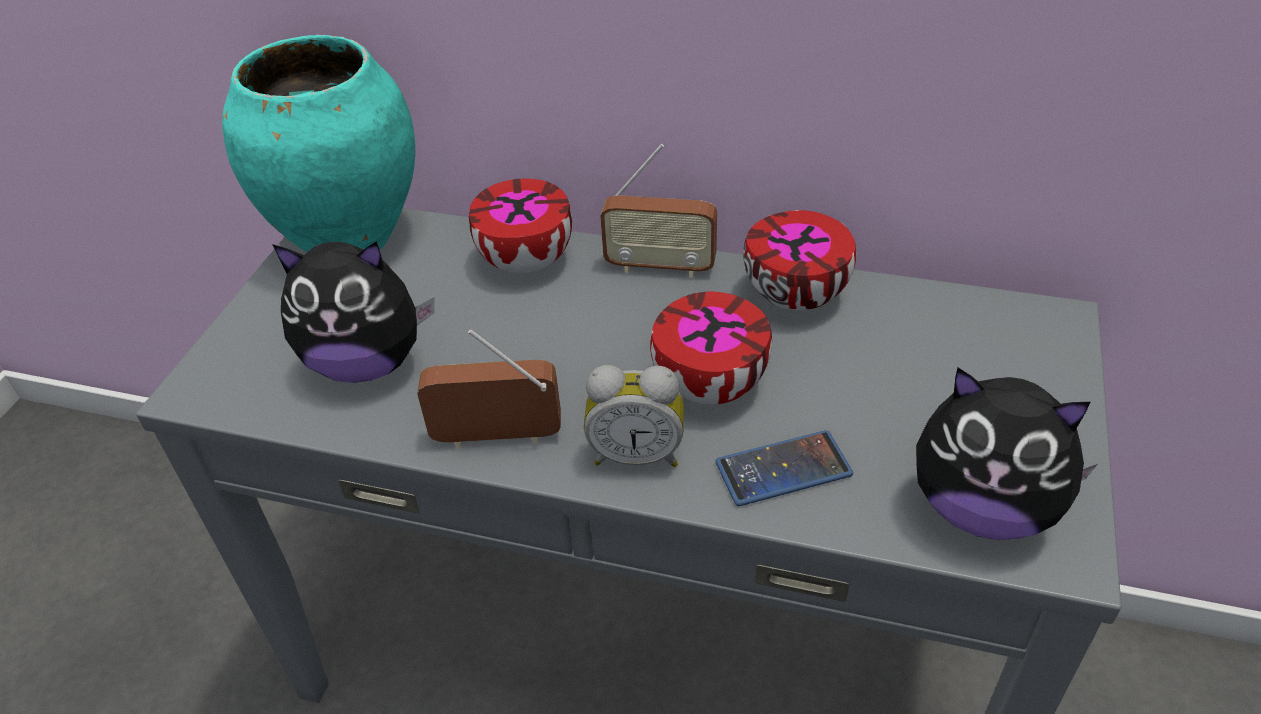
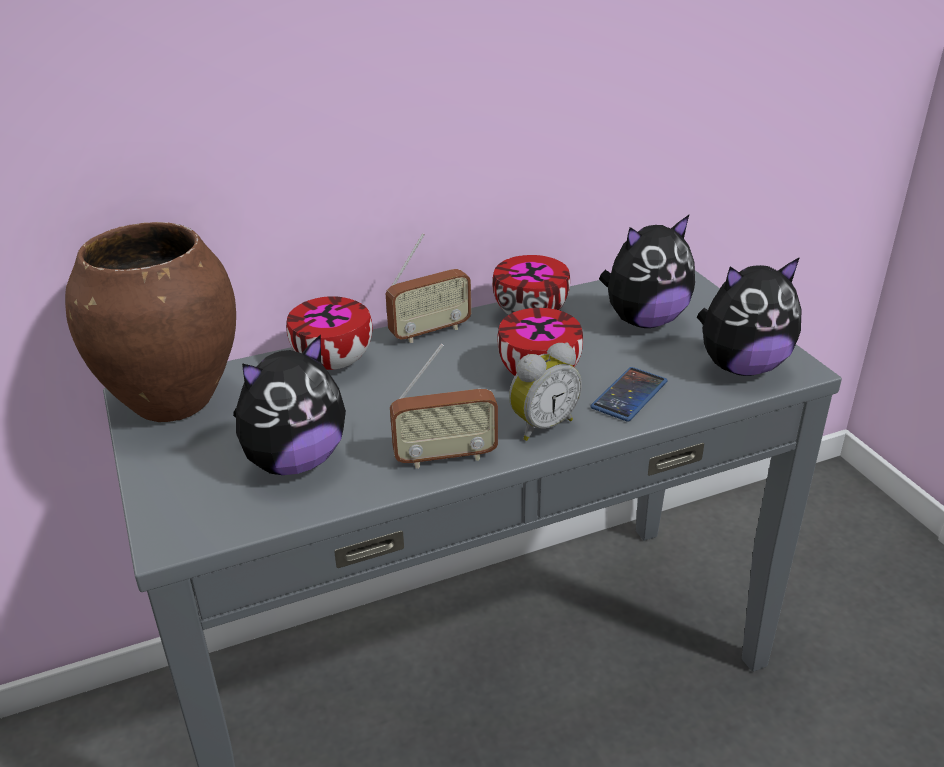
camera: 40 degrees left, 10 degrees down
turquoise vase [222,35,415,252] -> brown vase [65,222,236,422]
radio [417,329,561,449] -> radio turned 150 degrees counterclockwise [390,344,498,469]
none -> plush toy [599,215,695,328]

